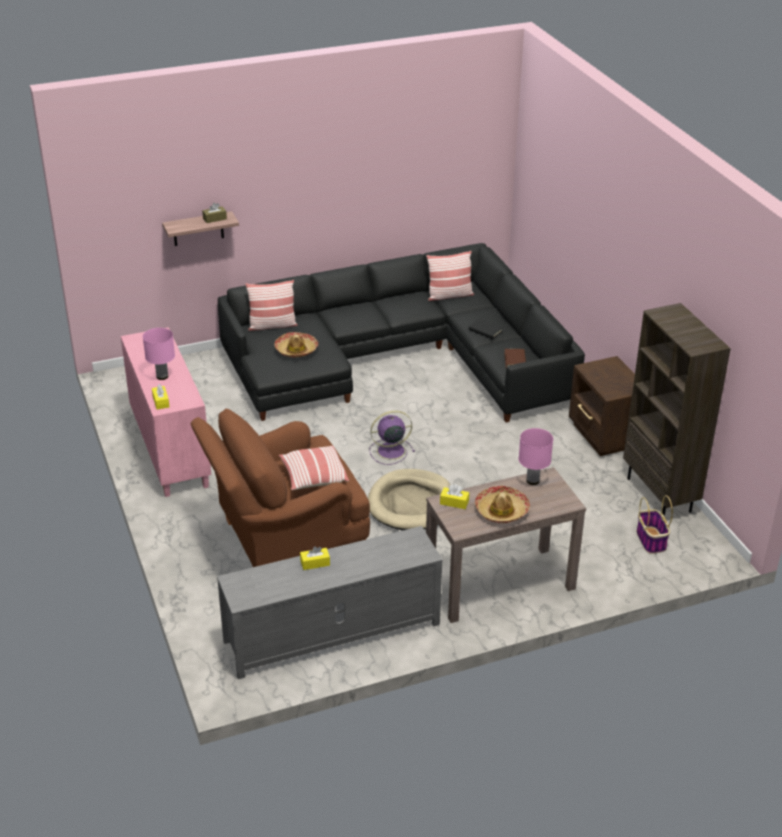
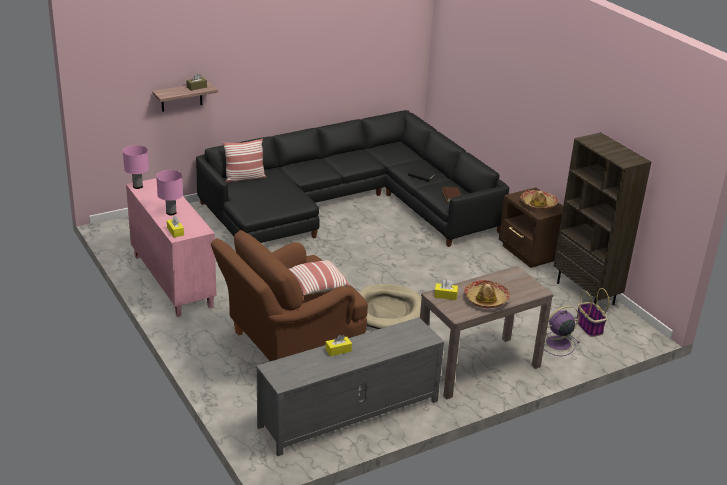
camera: 10 degrees left, 5 degrees down
hat [274,332,318,358] -> hat moved to [520,190,558,210]
purple fan [369,411,415,465] -> purple fan moved to [544,306,580,356]
pillow [426,251,474,301] -> none
pink table lamp [518,428,553,485] -> pink table lamp moved to [123,145,149,189]

